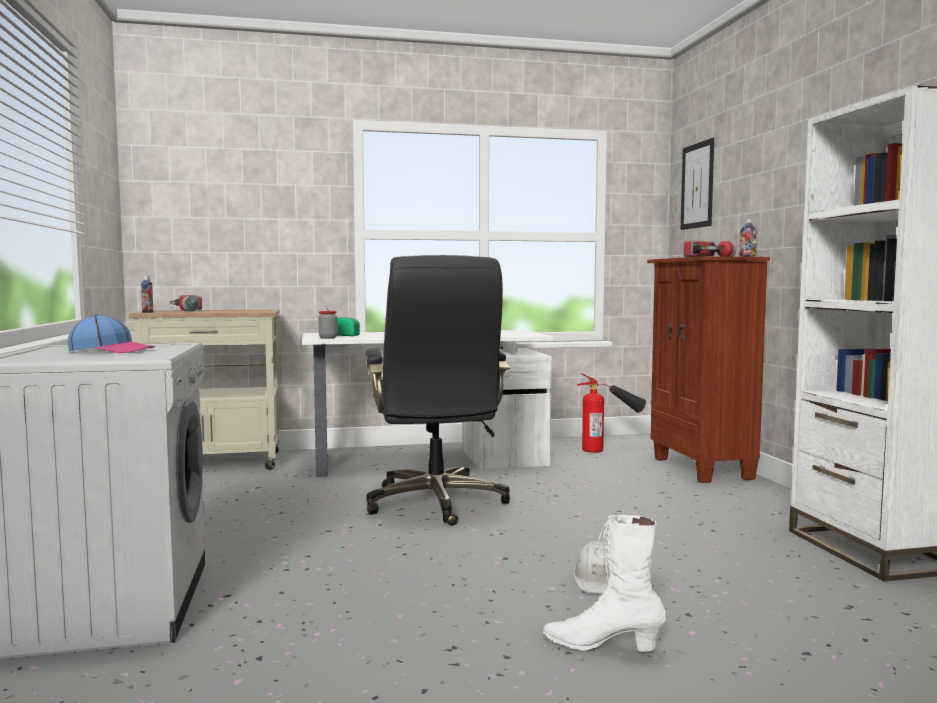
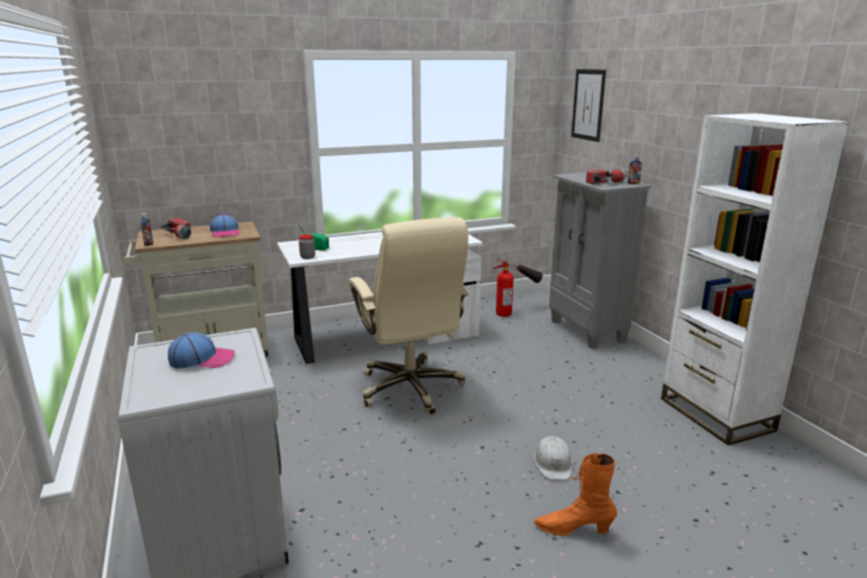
camera: 10 degrees left, 15 degrees up
black office chair [366,255,510,526] -> beige office chair [349,217,469,414]
white boot [543,515,666,652] -> orange boot [534,453,617,536]
brown cabinet [647,256,770,483] -> grey cabinet [549,172,651,349]
none -> cap [210,214,239,237]

